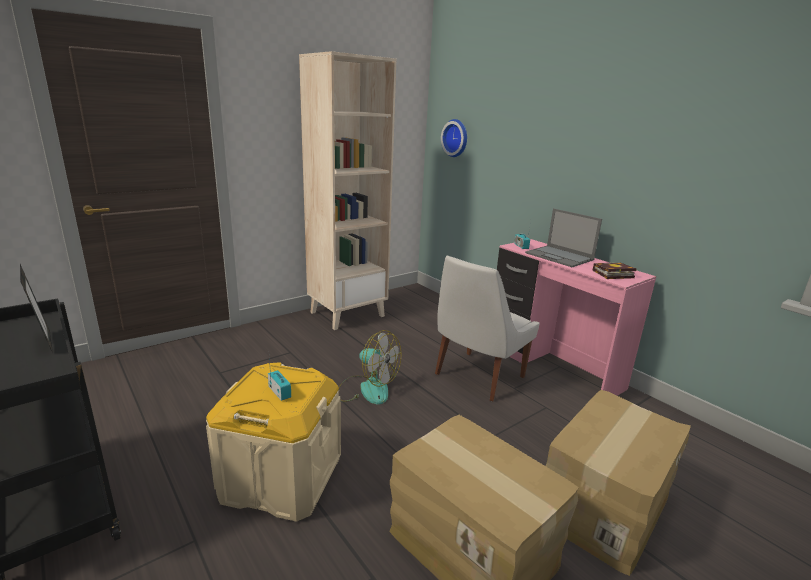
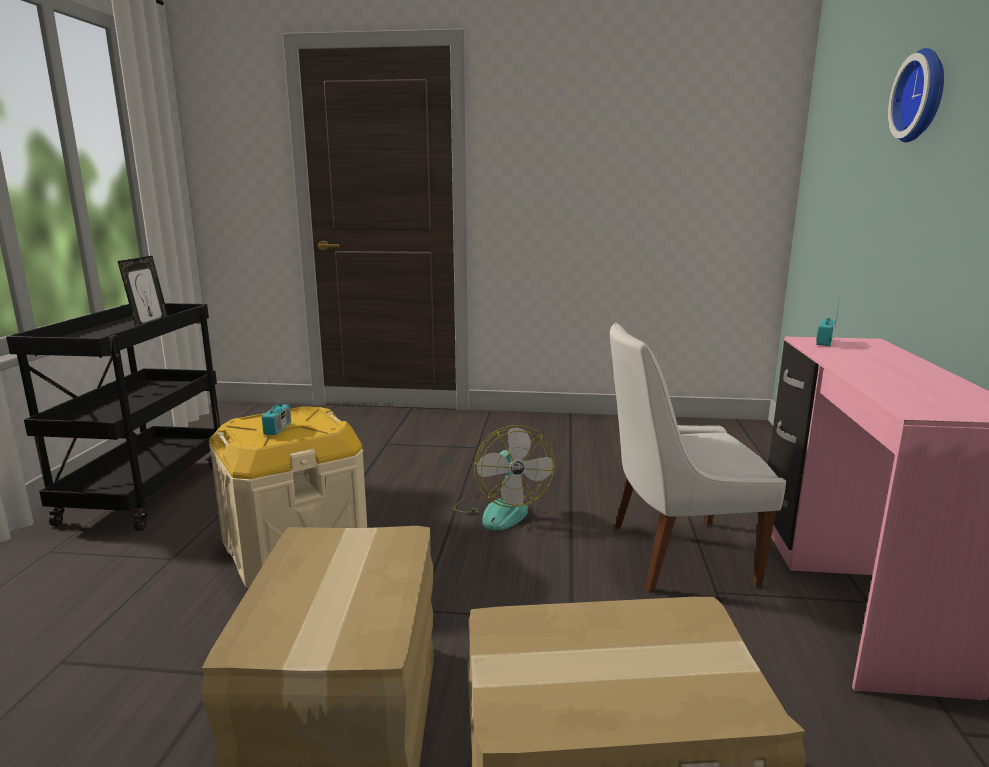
camera: 45 degrees right, 5 degrees down
beige bookcase [299,51,396,330] -> none
wall clock [441,119,467,157] -> wall clock moved to [888,48,944,142]
laptop [525,209,602,267] -> none
book [592,263,636,279] -> none

